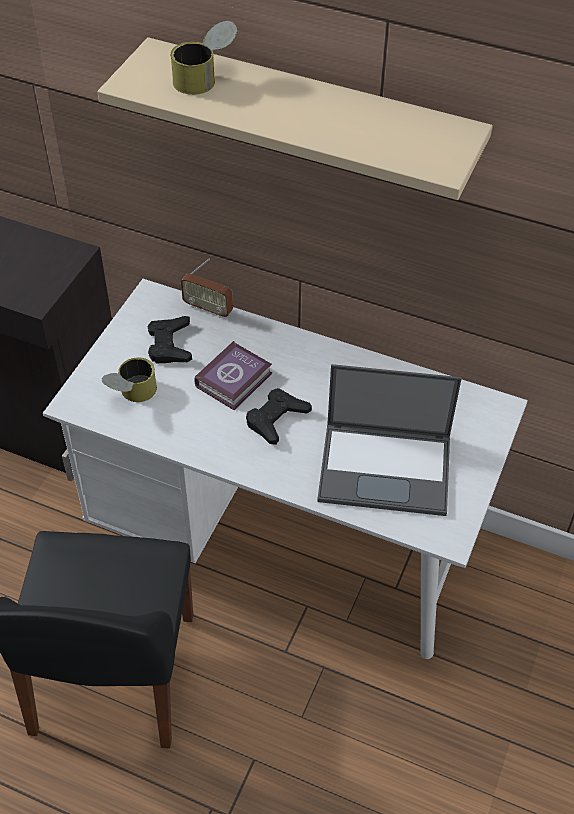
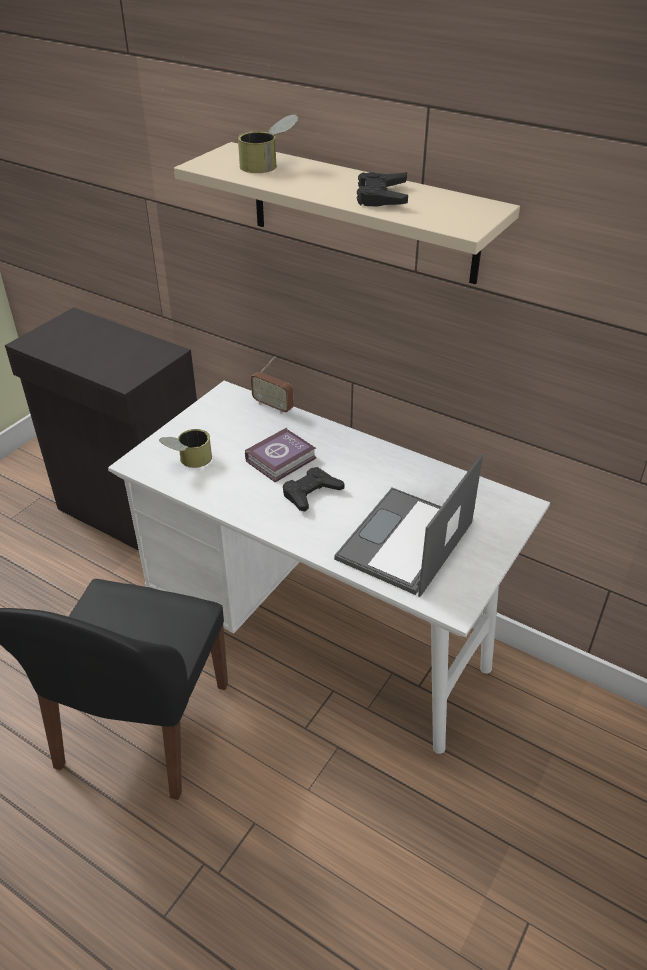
camera: 10 degrees right, 10 degrees down
black game controller [148,316,192,363] -> black game controller moved to [357,172,408,207]
laptop [317,364,462,516] -> laptop turned 105 degrees clockwise [334,454,483,597]

